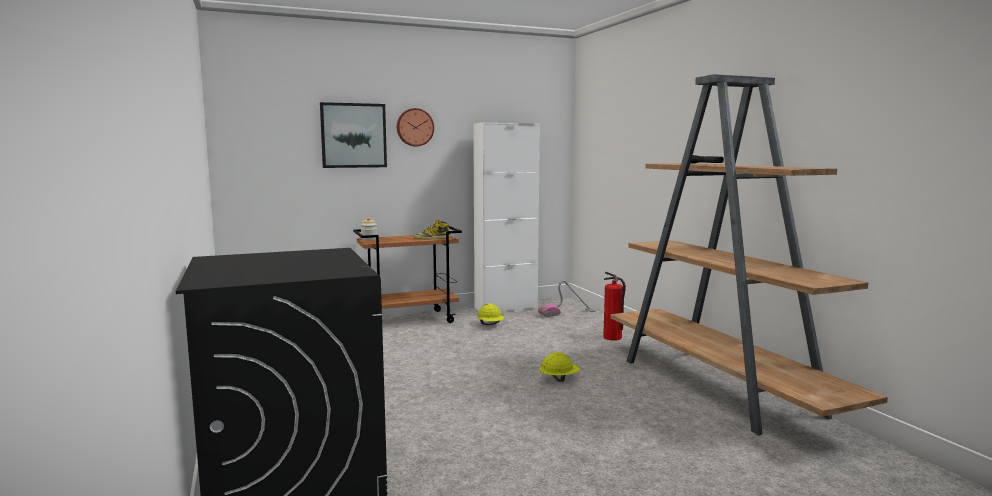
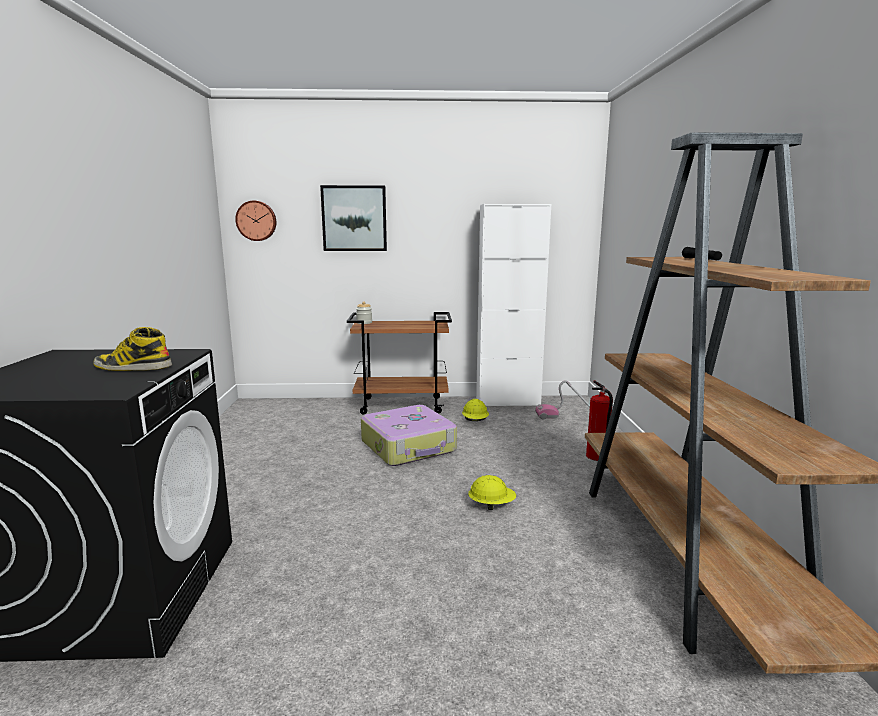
camera: 20 degrees right, 5 degrees up
wall clock [397,108,434,147] -> wall clock moved to [235,201,276,241]
boot [415,220,450,240] -> boot moved to [93,327,172,371]
none -> suitcase [361,405,457,466]

